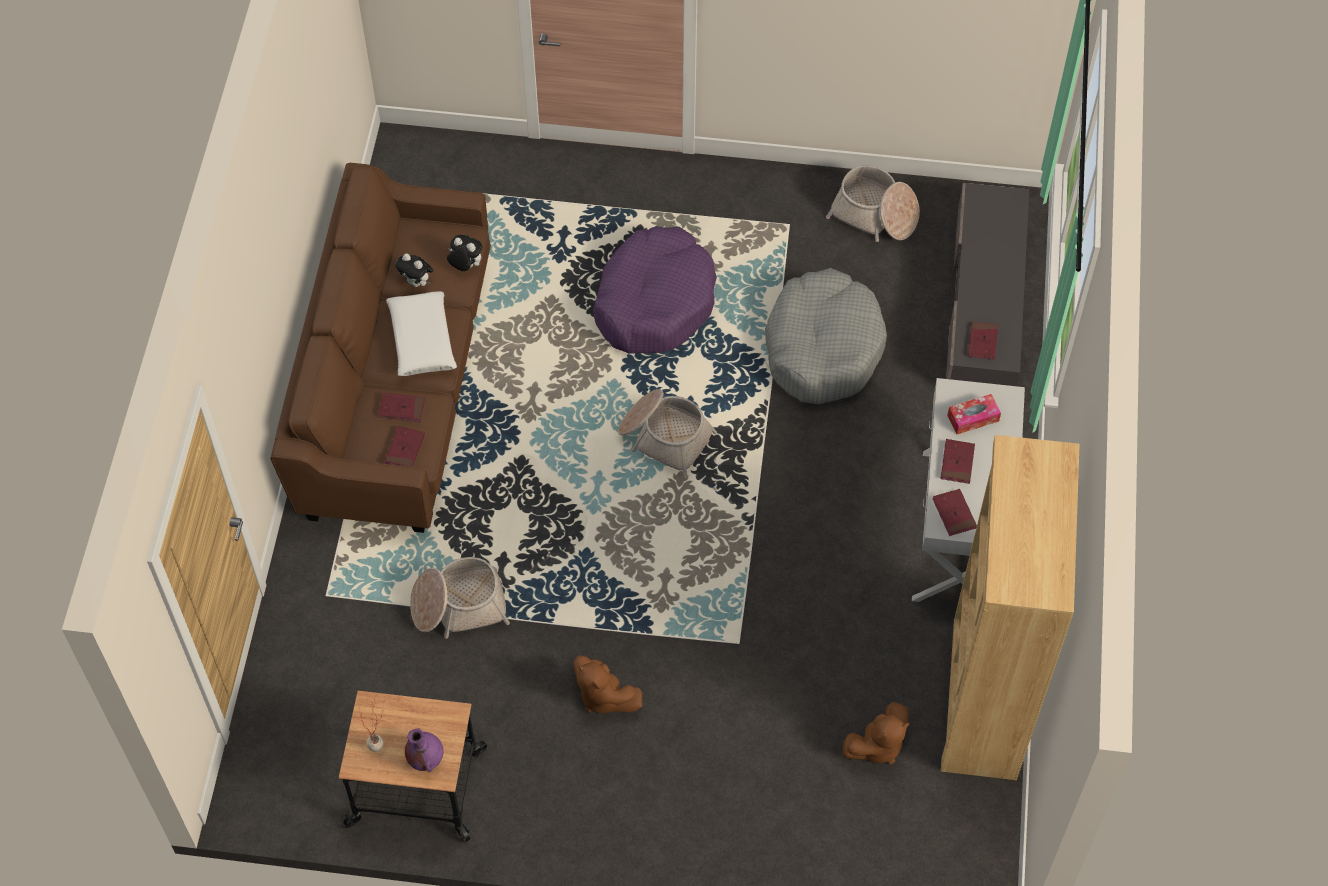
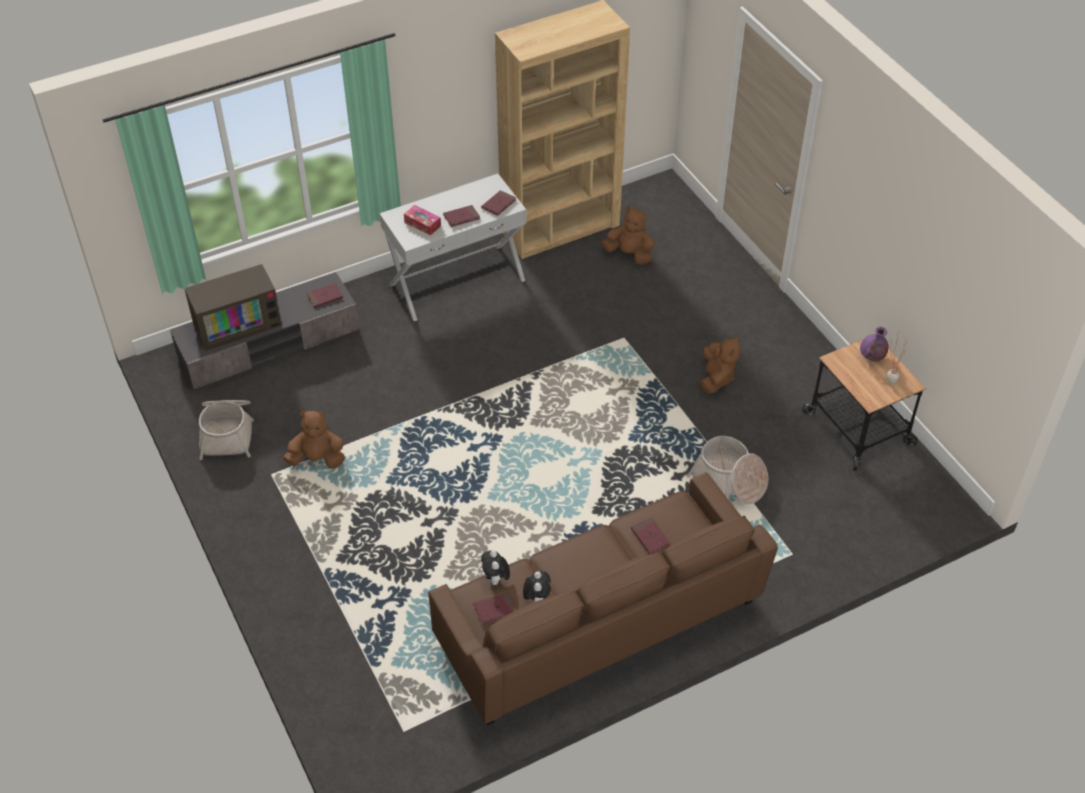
camera: 125 degrees left, 10 degrees down
red book [384,425,425,467] -> red book moved to [473,593,517,624]
white pillow [386,291,457,376] -> none
purple dog bed [593,226,717,354] -> none
basket [618,389,717,478] -> none
grey dog bed [765,268,887,404] -> none
none -> television [184,264,282,351]
none -> brown plush toy [283,410,345,469]

